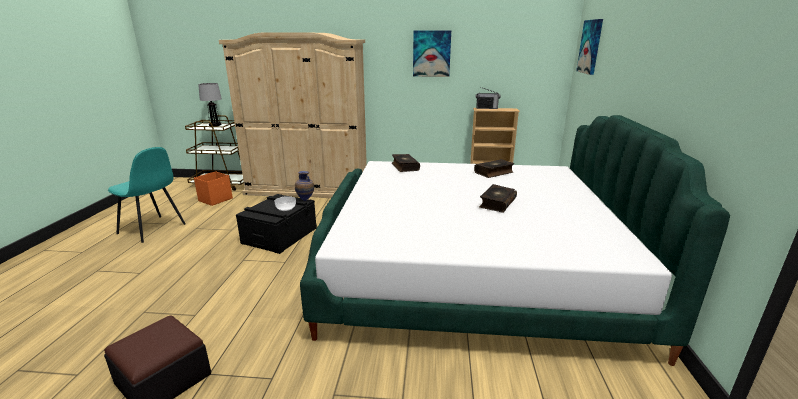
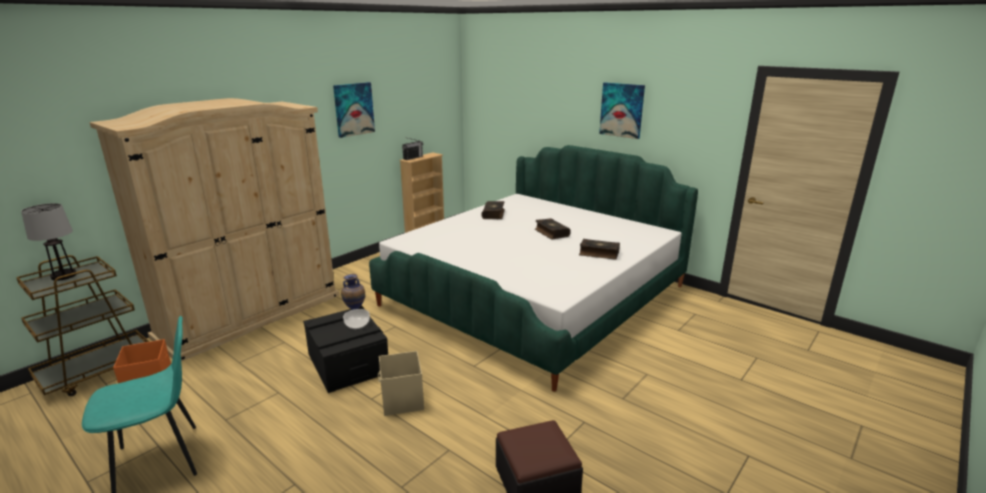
camera: 55 degrees left, 0 degrees up
book [391,154,420,172] -> book moved to [579,239,620,260]
picture [576,19,603,75] -> picture moved to [599,82,645,139]
none -> beige storage box [378,351,424,416]

